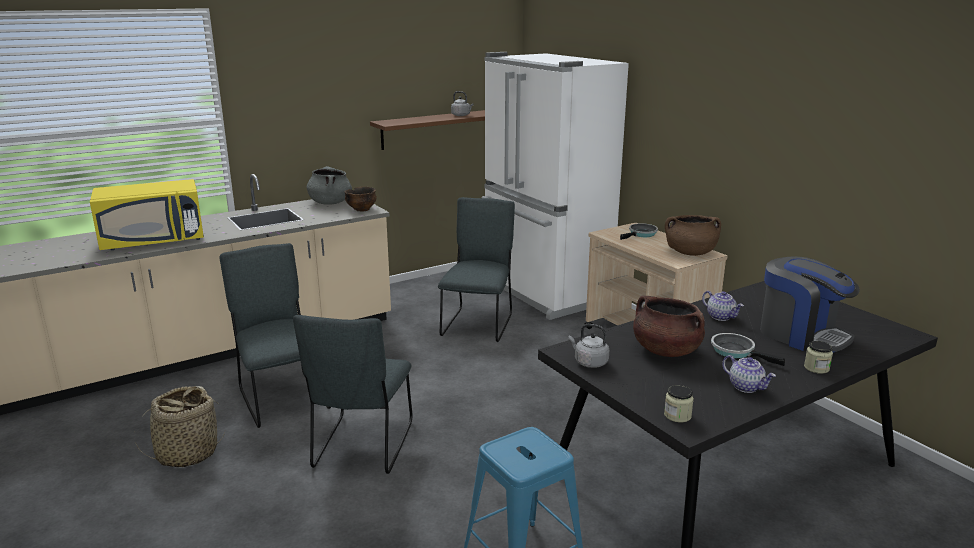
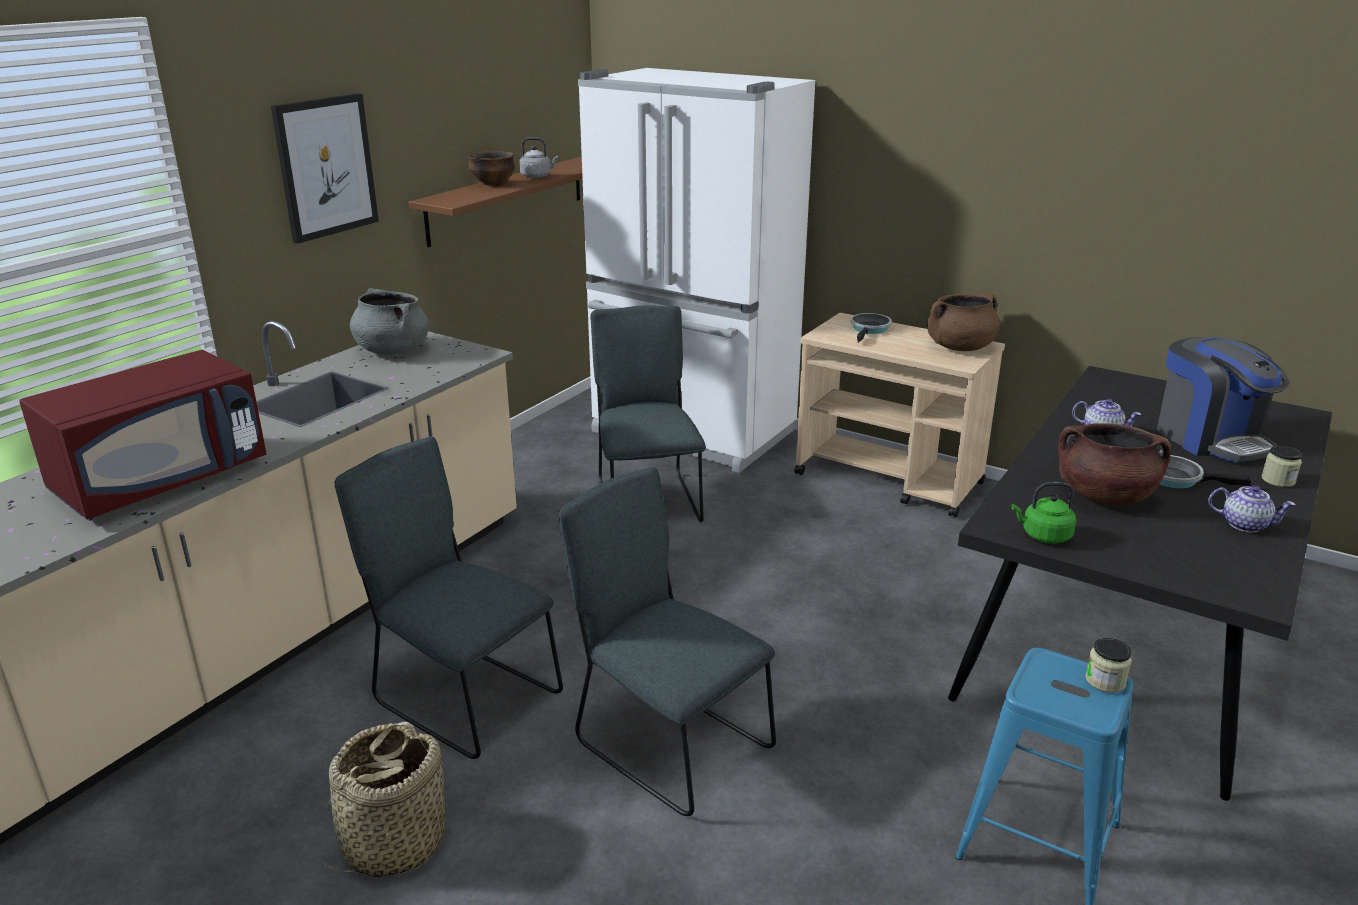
camera: 25 degrees left, 5 degrees up
yellow microwave [90,179,204,250] -> red microwave [19,350,266,520]
grey chair [293,315,413,474] -> grey chair turned 150 degrees clockwise [559,467,776,816]
bowl [344,187,377,212] -> bowl moved to [468,151,515,186]
grey kettle [568,324,609,368] -> green kettle [1011,482,1076,544]
jar [664,385,694,422] -> jar moved to [1085,638,1132,693]
coffee machine [760,256,860,353] -> coffee machine turned 45 degrees clockwise [1157,337,1290,463]
none -> picture [271,93,379,244]

